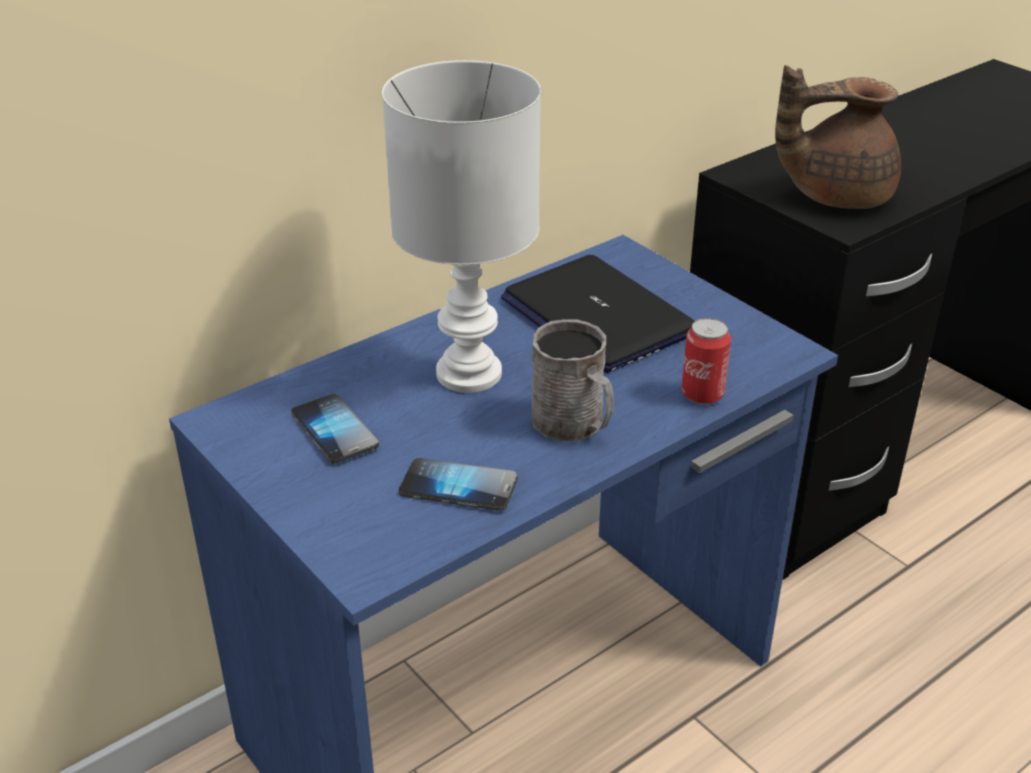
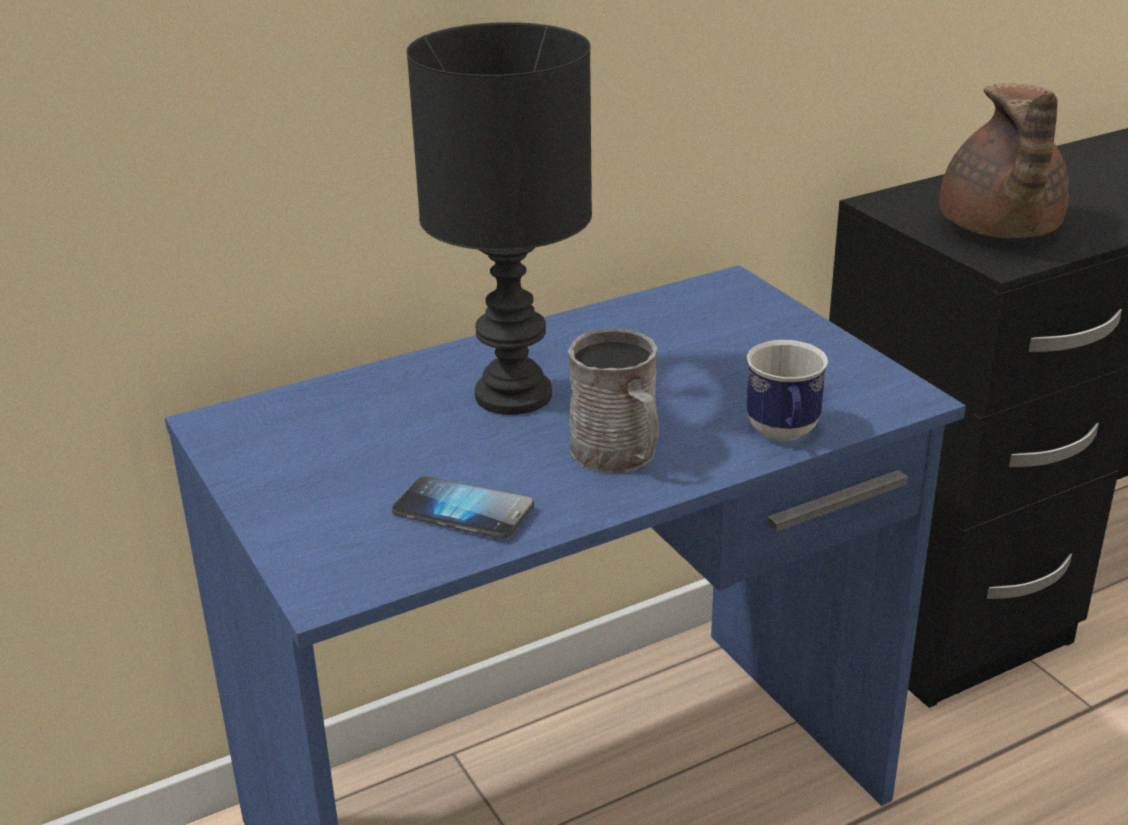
camera: 10 degrees right, 5 degrees down
phone [291,394,379,464] -> none
white table lamp [382,60,541,393] -> black table lamp [406,22,592,415]
laptop [501,255,695,373] -> none
can [681,318,731,405] -> mug [746,340,828,441]
brown teapot [775,65,901,209] -> brown teapot turned 90 degrees counterclockwise [939,83,1069,238]

